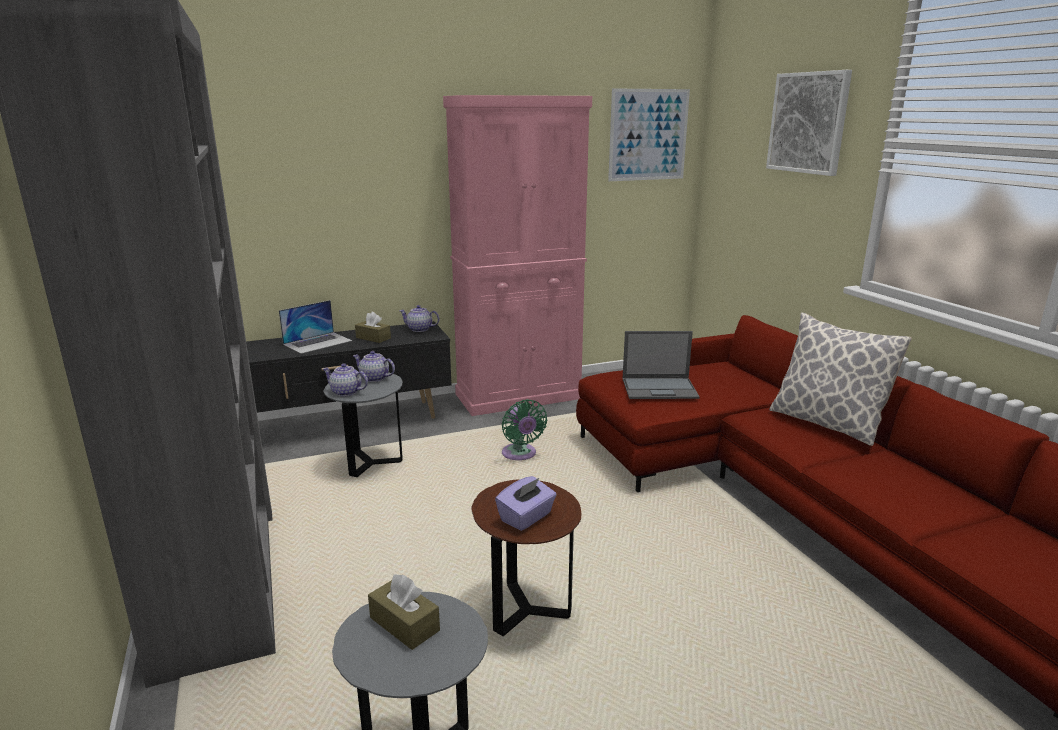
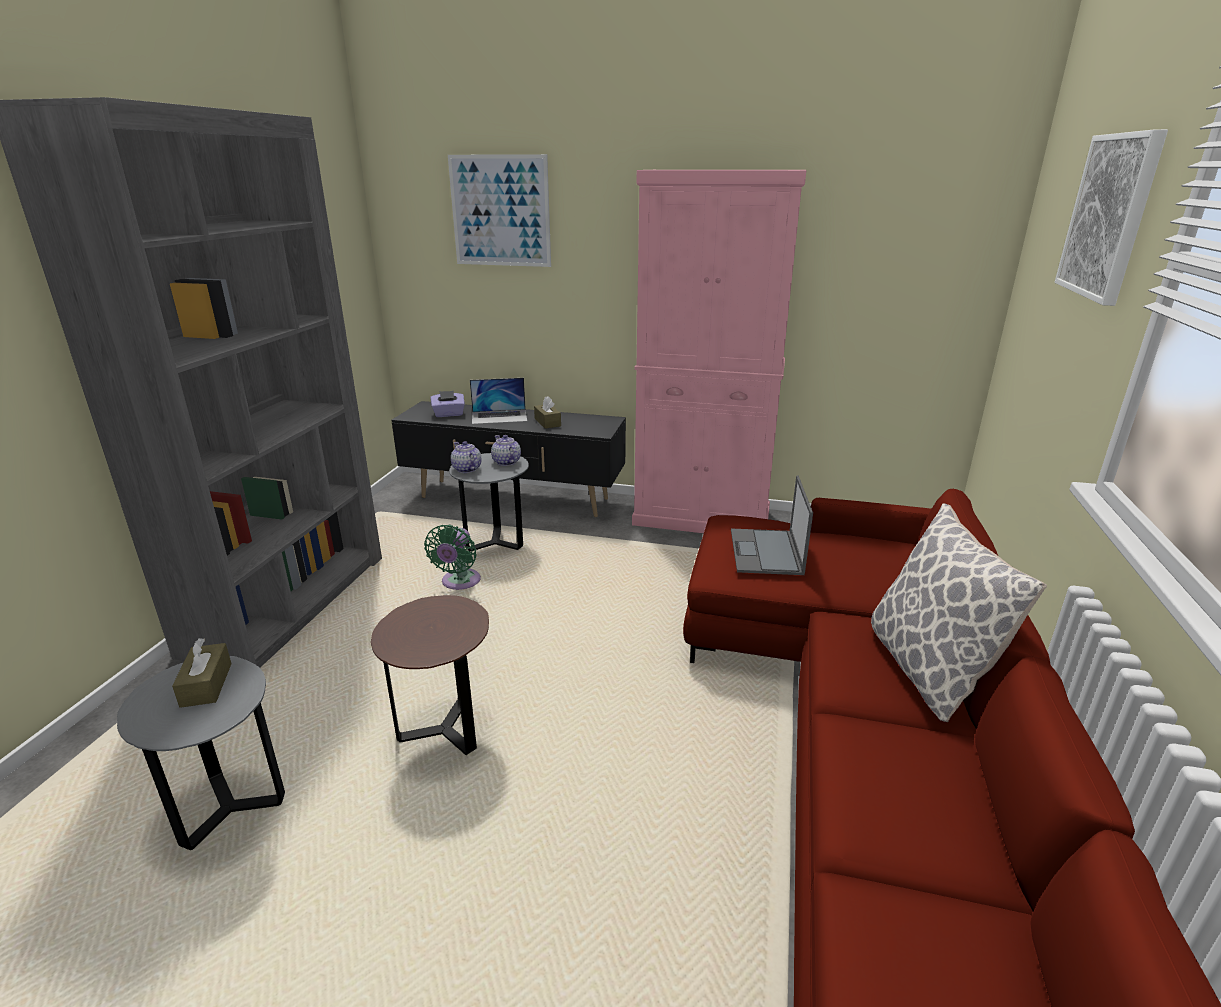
camera: 35 degrees right, 5 degrees up
teapot [399,305,439,332] -> none
purple tissue box [495,476,557,531] -> purple tissue box moved to [431,391,465,417]
green fan [502,399,547,460] -> green fan moved to [424,525,481,590]
picture [608,88,690,181] -> picture moved to [448,154,551,267]
laptop [622,331,700,399] -> laptop turned 60 degrees clockwise [731,476,813,575]

